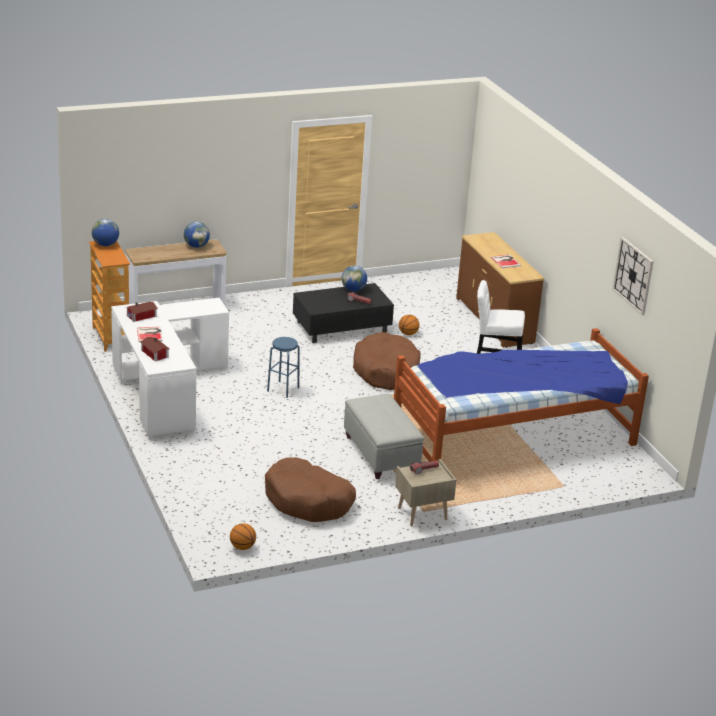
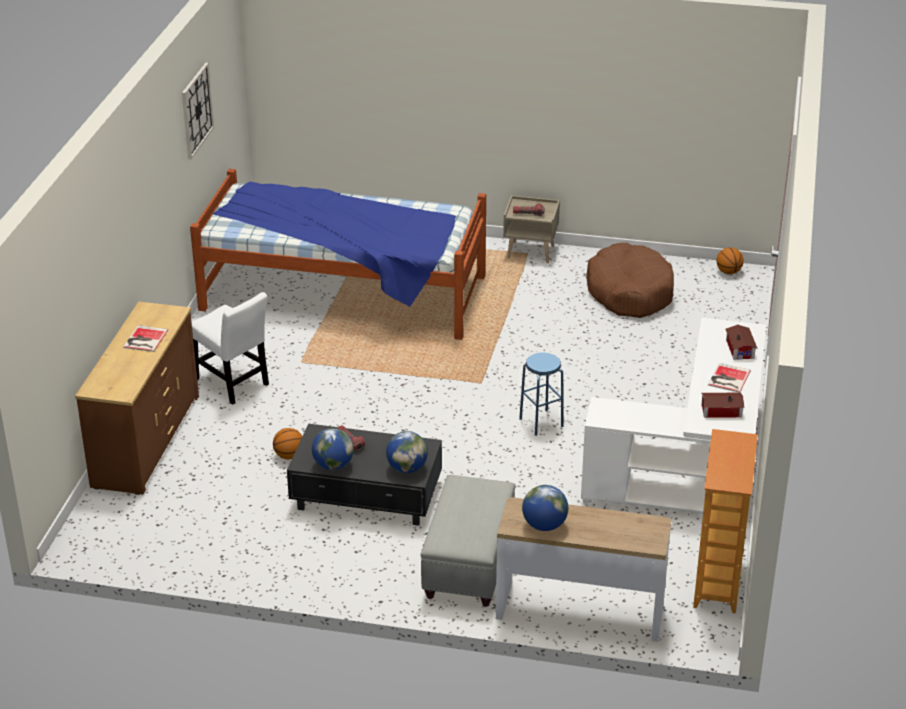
camera: 145 degrees left, 5 degrees up
globe [92,219,119,246] -> globe moved to [386,431,428,473]
grey ottoman [344,394,424,479] -> grey ottoman moved to [420,475,515,607]
brown dog bed [353,332,421,390] -> none

